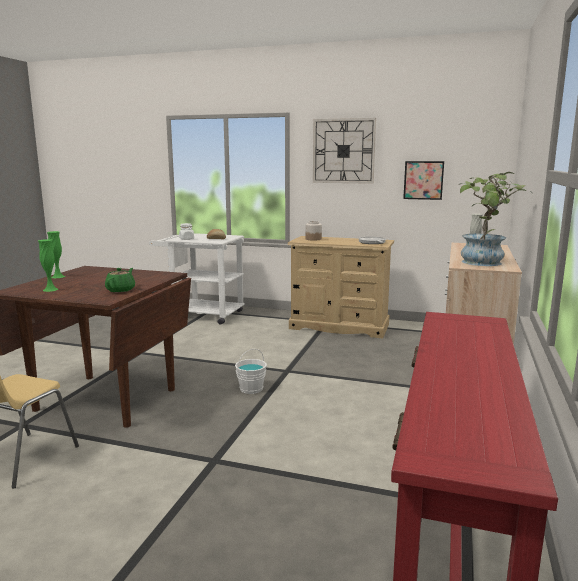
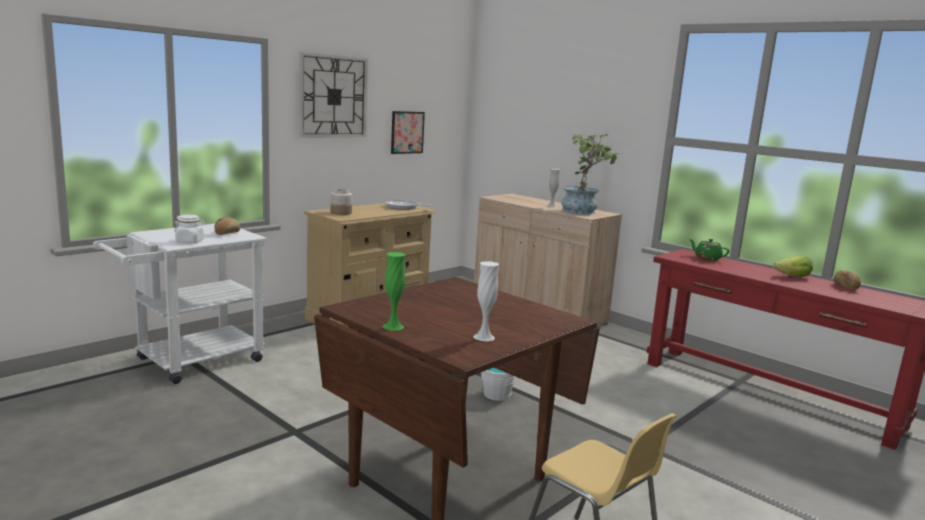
camera: 65 degrees left, 0 degrees up
green vase [38,239,58,292] -> white vase [473,261,499,341]
green teapot [105,268,135,292] -> green teapot moved to [689,239,729,261]
none -> lettuce [773,255,813,277]
none -> bread [834,270,861,290]

